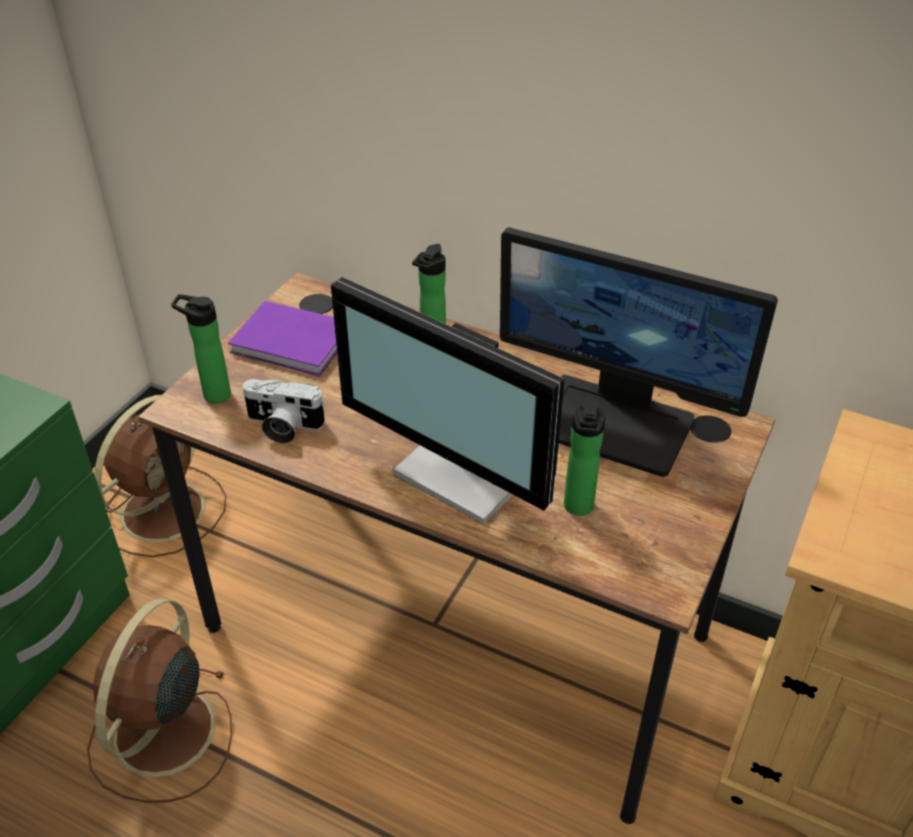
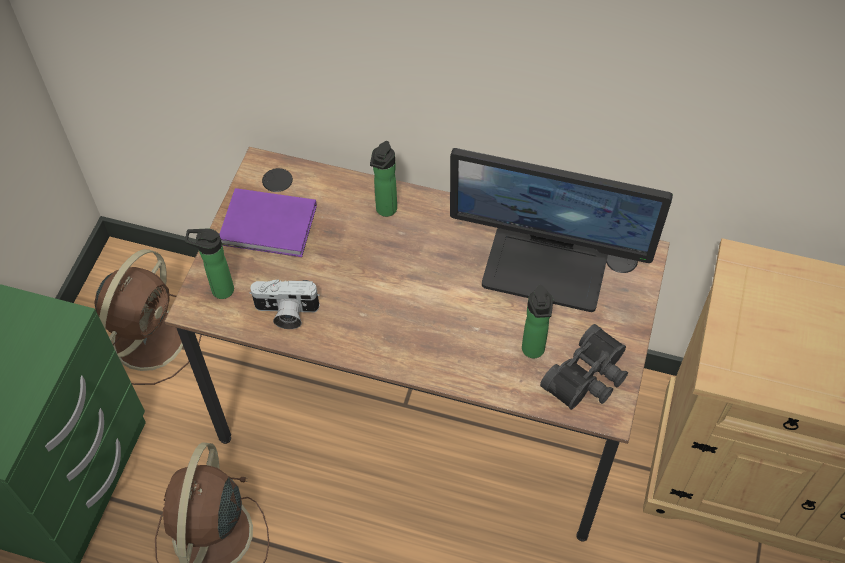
camera: 10 degrees left, 15 degrees up
monitor [331,277,564,525] -> none
none -> black binoculars [540,324,628,410]

